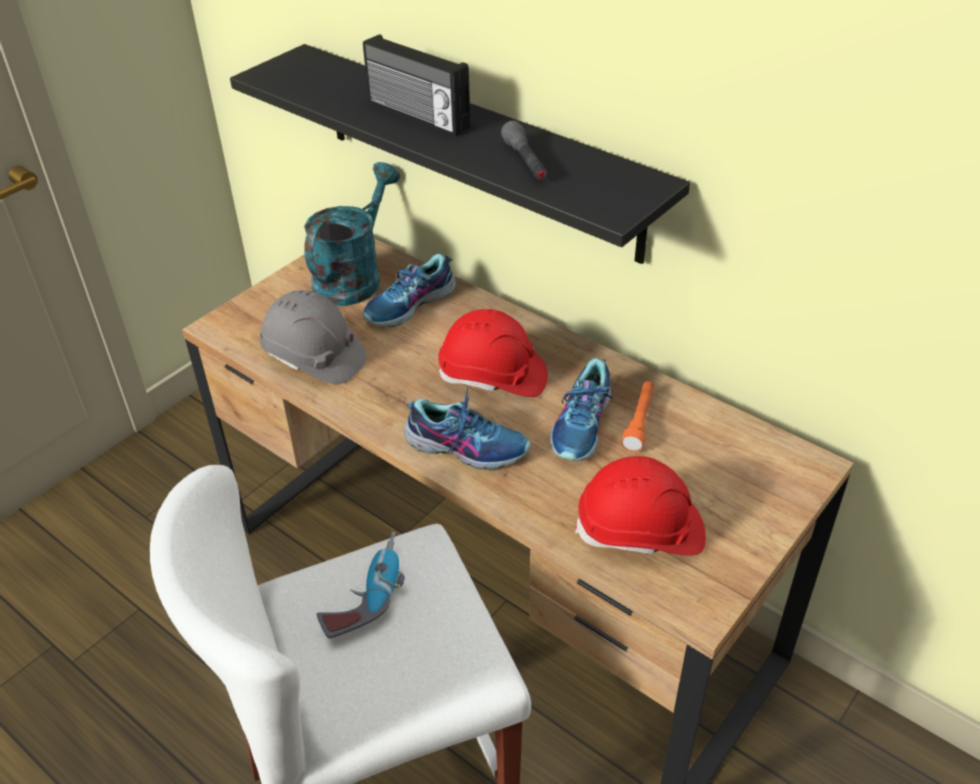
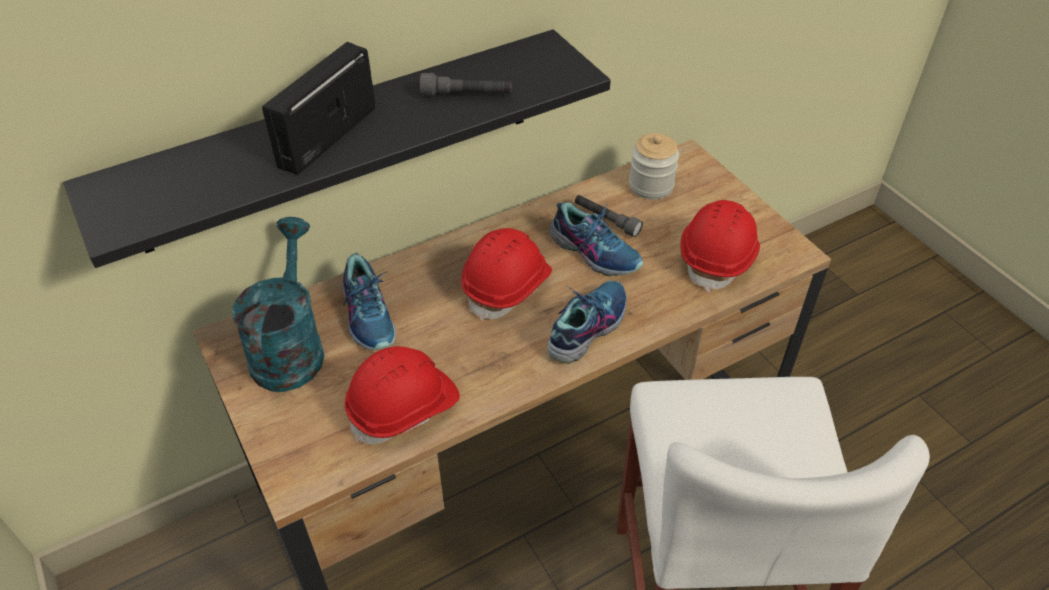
camera: 70 degrees left, 5 degrees up
grey hard hat [259,290,366,384] -> red hard hat [344,346,460,444]
turquoise watering can [304,162,400,306] -> turquoise watering can turned 45 degrees clockwise [232,217,324,392]
power drill [316,532,405,638] -> none
radio [363,34,471,137] -> radio turned 150 degrees clockwise [262,42,376,175]
orange flashlight [621,381,654,452] -> grey flashlight [575,195,643,237]
none -> jar [629,133,679,200]

